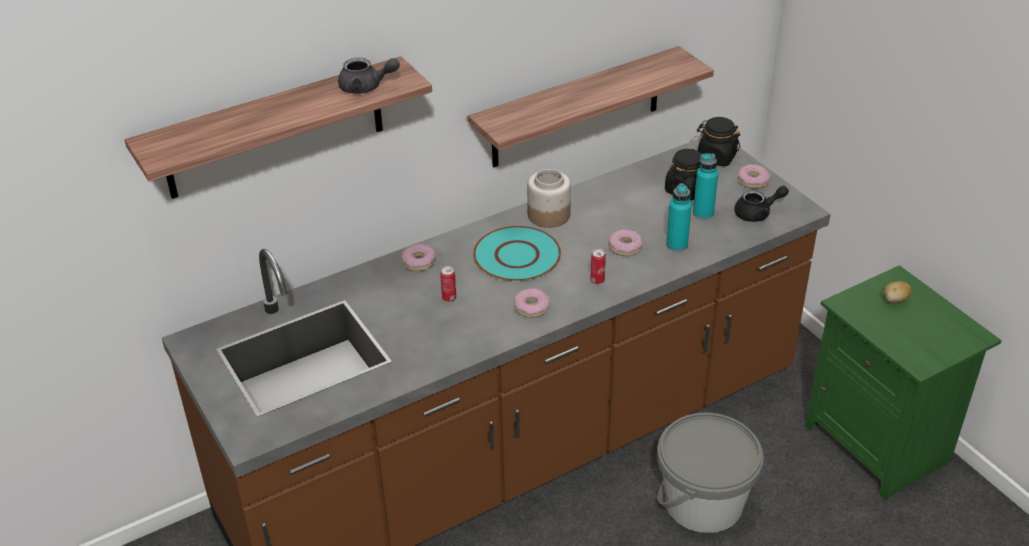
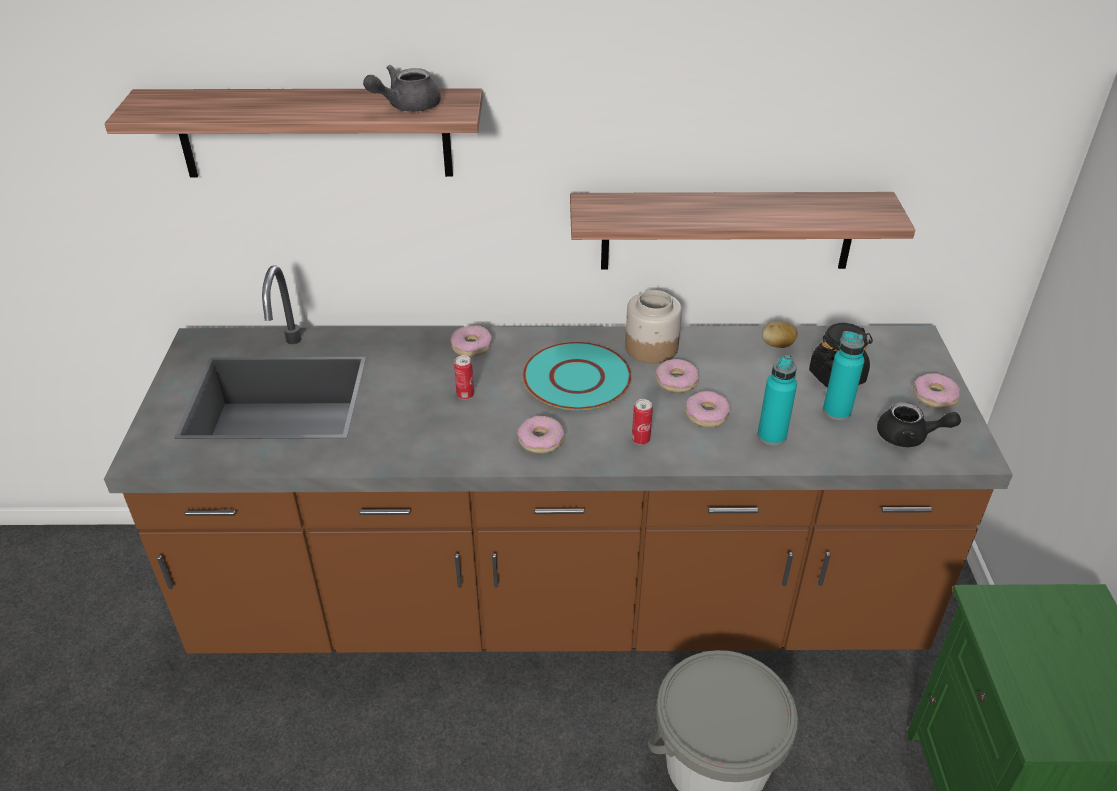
camera: 30 degrees right, 0 degrees up
grey teapot [338,57,400,94] -> grey teapot turned 105 degrees clockwise [363,65,441,112]
black jar [697,117,740,166] -> none
potato [884,281,912,304] -> potato moved to [762,321,798,348]
none -> donut [655,359,699,393]

